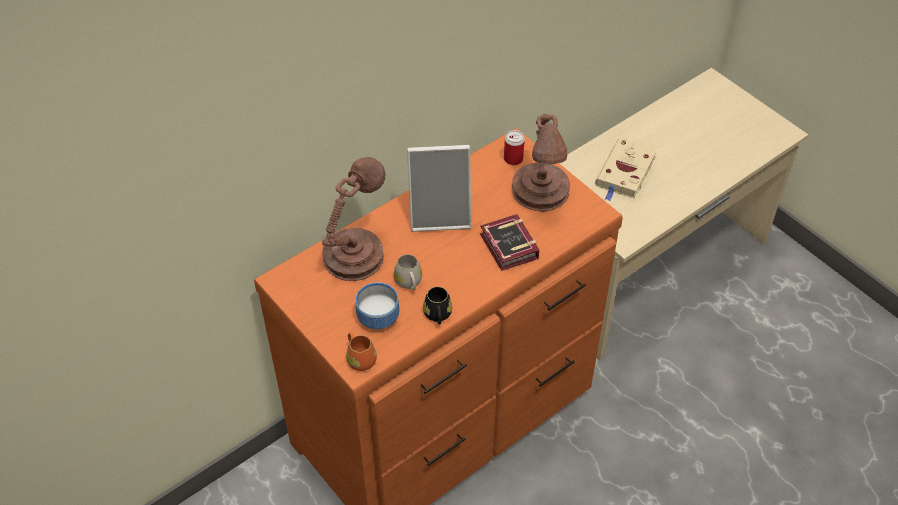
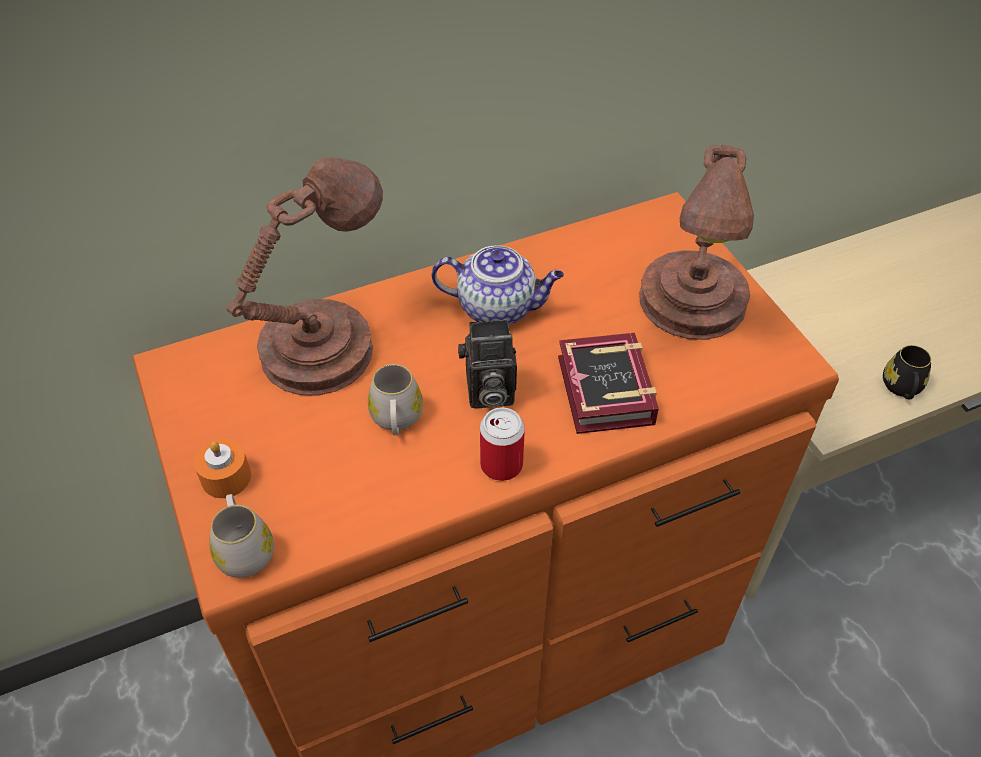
camera: 15 degrees right, 0 degrees up
orange mug [346,332,377,371] -> white mug [210,494,274,578]
bowl [355,283,399,329] -> none
picture frame [407,145,471,232] -> teapot [431,245,564,325]
black mug [423,287,452,324] -> black mug moved to [883,345,931,400]
can [504,130,525,165] -> can moved to [480,407,525,481]
beige book [595,138,657,201] -> none
none -> orange candle [194,439,251,498]
none -> camera [458,319,517,409]

